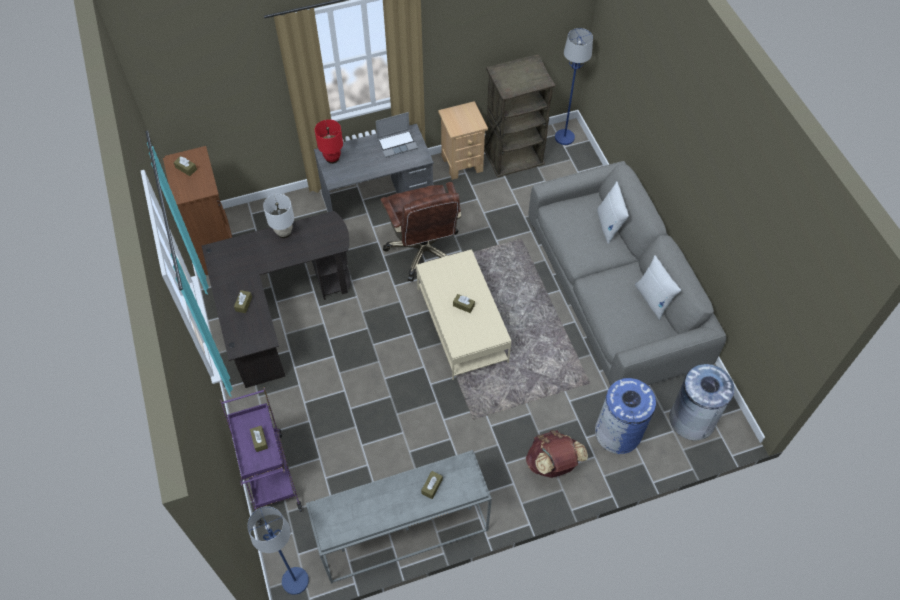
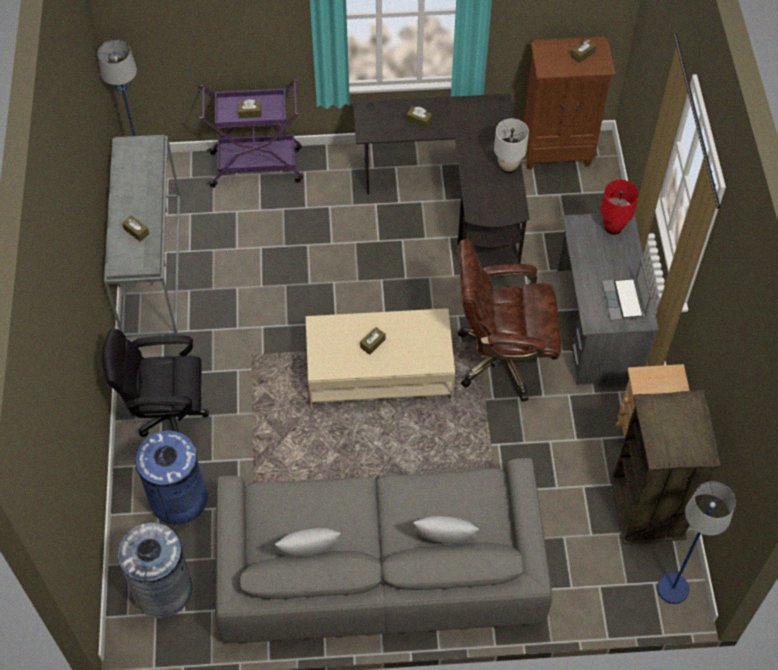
camera: 105 degrees right, 0 degrees up
brown backpack [526,430,588,478] -> black office chair [102,328,209,437]

